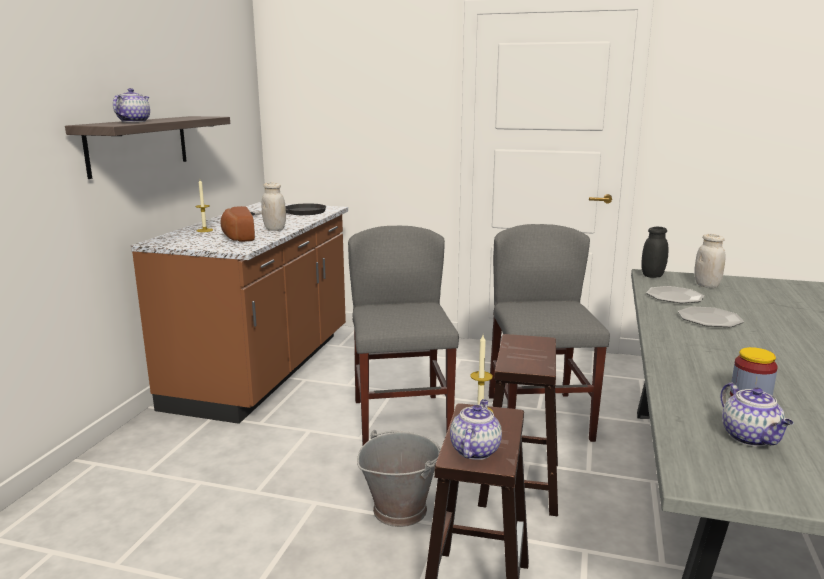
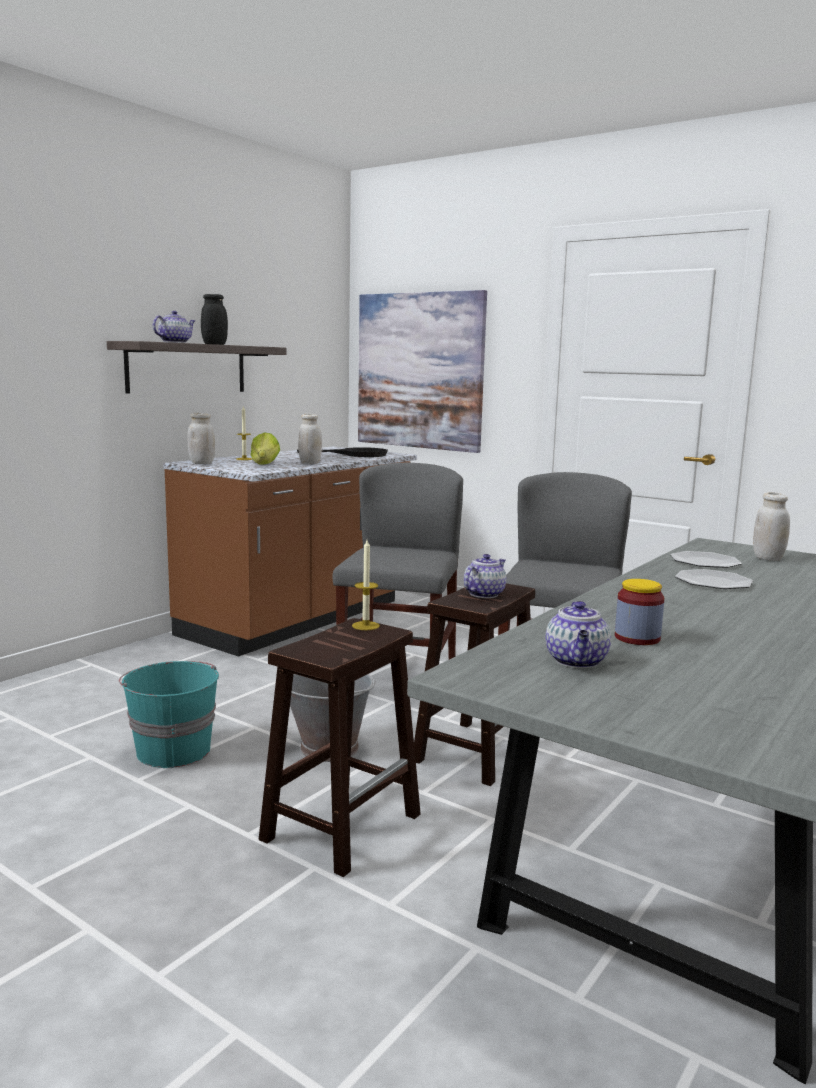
camera: 20 degrees right, 5 degrees down
bread [221,206,255,242] -> lettuce [251,432,280,464]
teapot [450,399,502,460] -> teapot moved to [464,554,506,598]
black jar [641,227,668,278] -> black jar moved to [201,294,228,345]
none -> turquoise bucket [119,661,219,768]
none -> white jar [187,413,215,464]
none -> picture [358,290,487,453]

